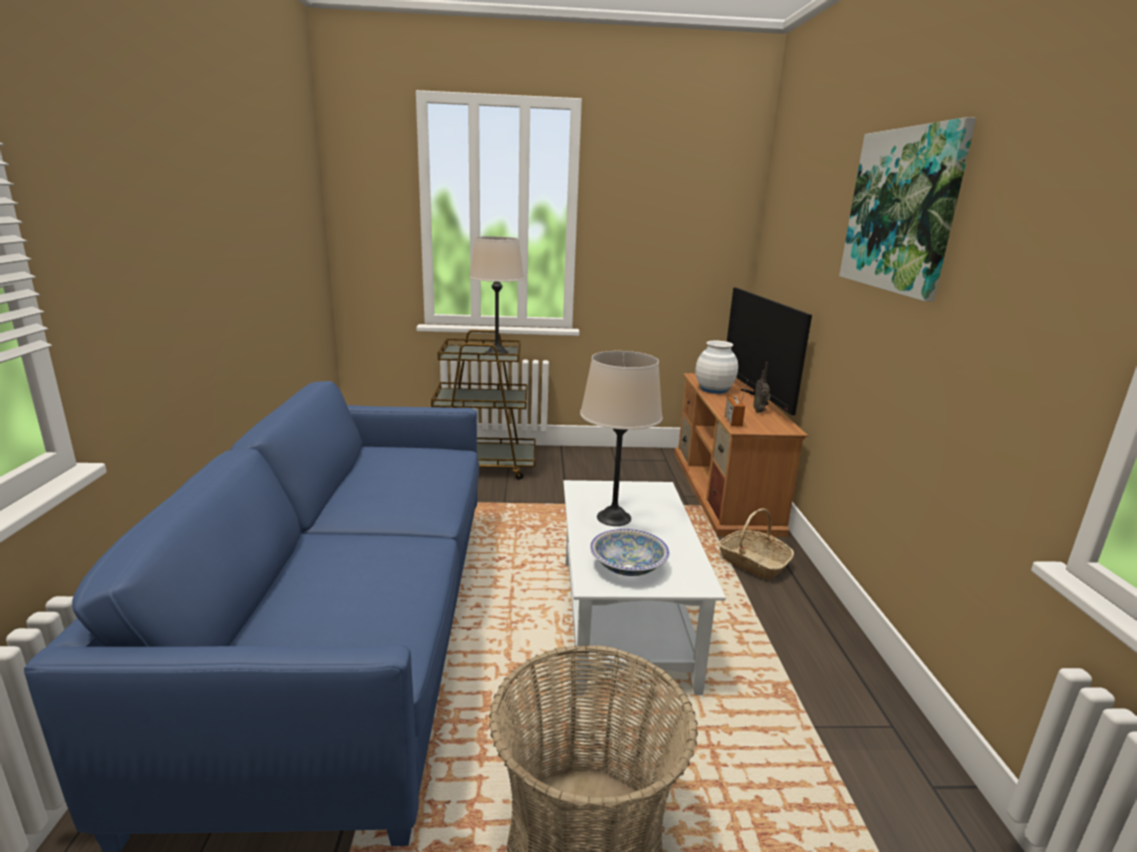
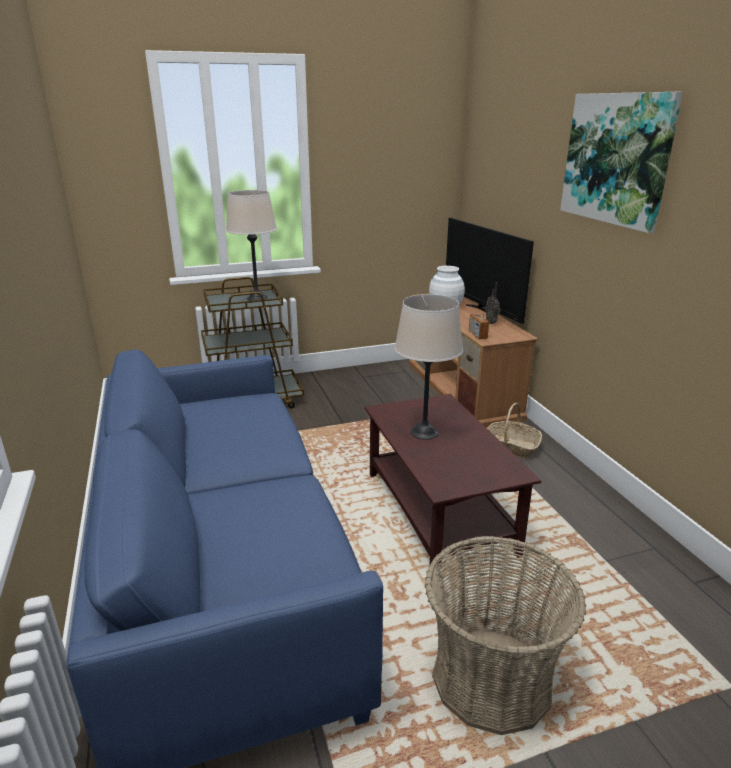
camera: 15 degrees left, 5 degrees up
white coffee table [563,480,726,695] -> brown coffee table [365,394,541,577]
bowl [590,529,669,576] -> none

